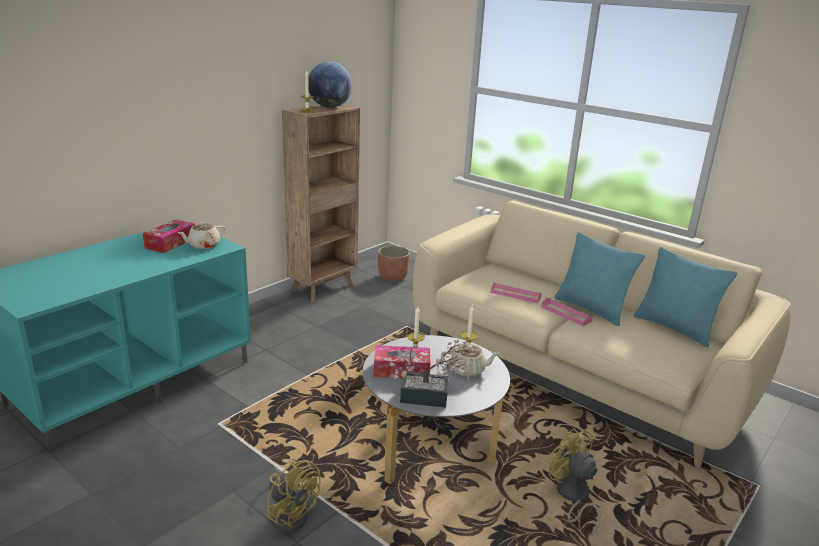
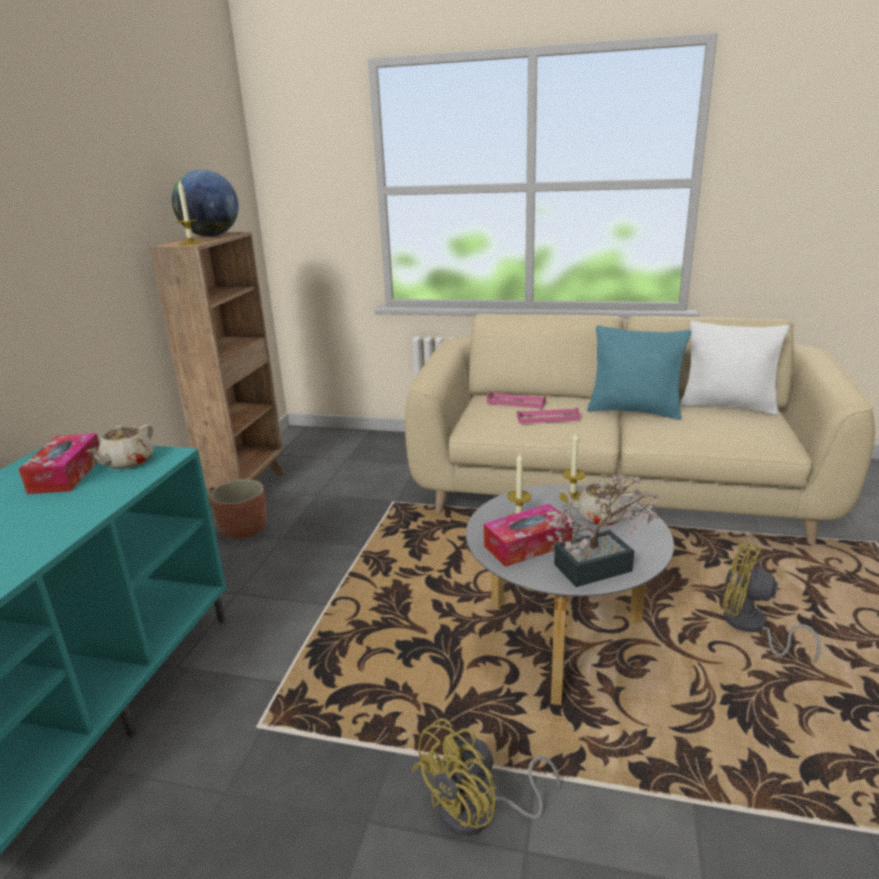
camera: 25 degrees left, 0 degrees up
yellow fan [266,458,321,533] -> yellow fan turned 120 degrees clockwise [412,718,560,836]
planter [378,246,410,281] -> planter moved to [210,479,267,539]
beige teapot [441,344,500,377] -> beige teapot turned 150 degrees counterclockwise [560,482,640,526]
pink tray [541,298,593,326] -> pink tray moved to [487,391,546,409]
turquoise pillow [634,247,737,347] -> white pillow [680,321,789,415]

